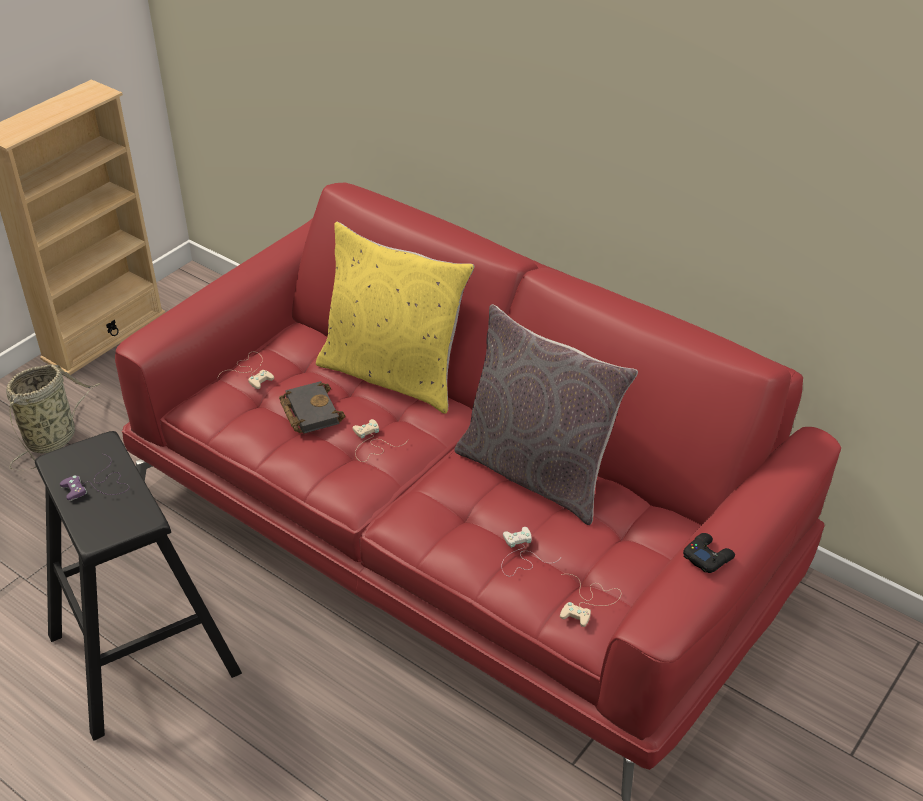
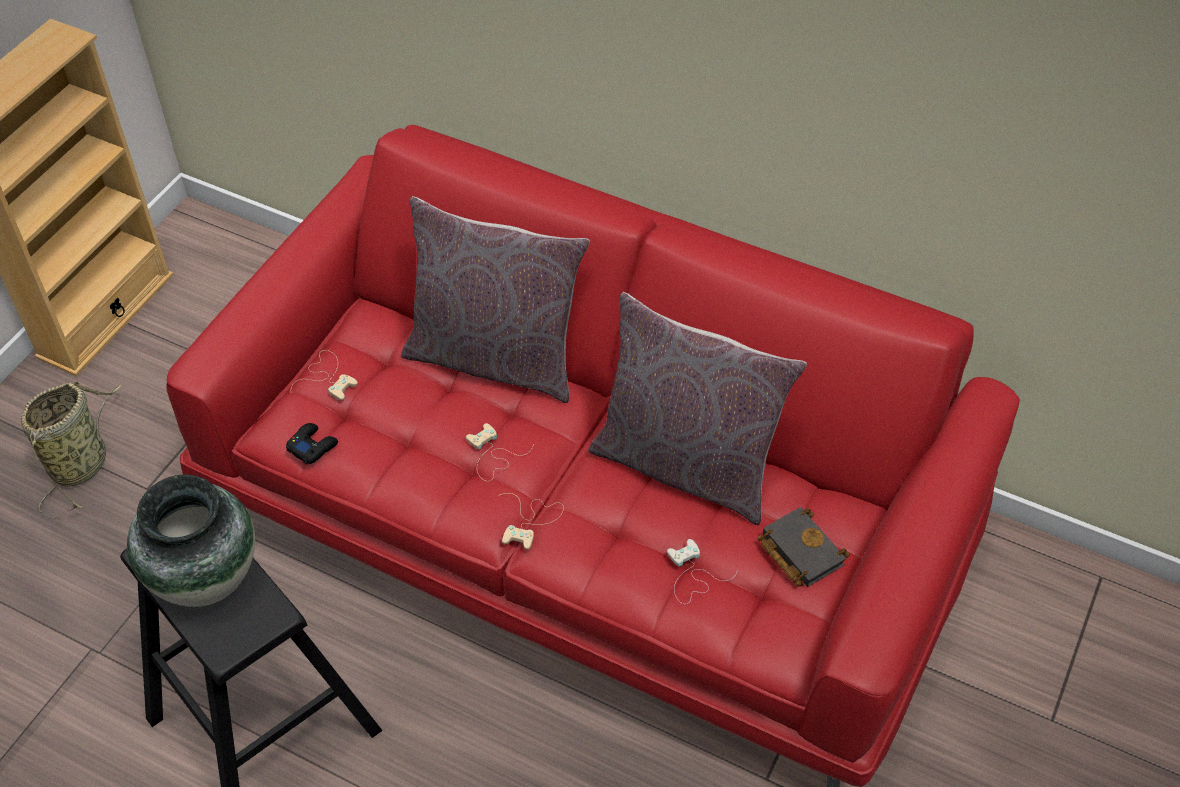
camera: 10 degrees left, 10 degrees up
purple game controller [60,454,129,501] -> vase [127,474,255,607]
black book [279,381,345,434] -> black book moved to [757,507,850,587]
yellow pillow [316,222,474,413] -> grey pillow [401,196,590,403]
beige game controller [560,574,621,627] -> beige game controller moved to [500,493,564,550]
black game controller [683,533,735,573] -> black game controller moved to [286,423,338,464]

